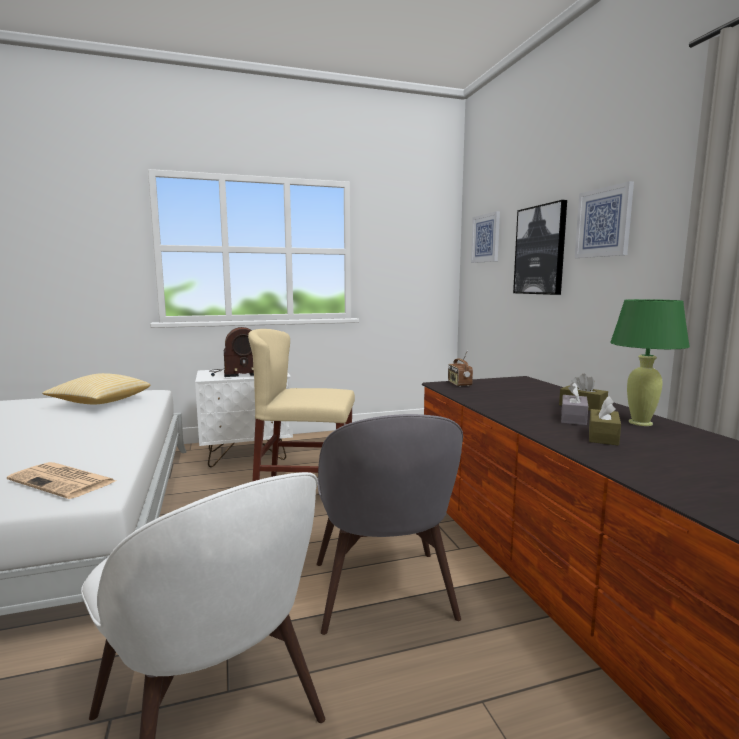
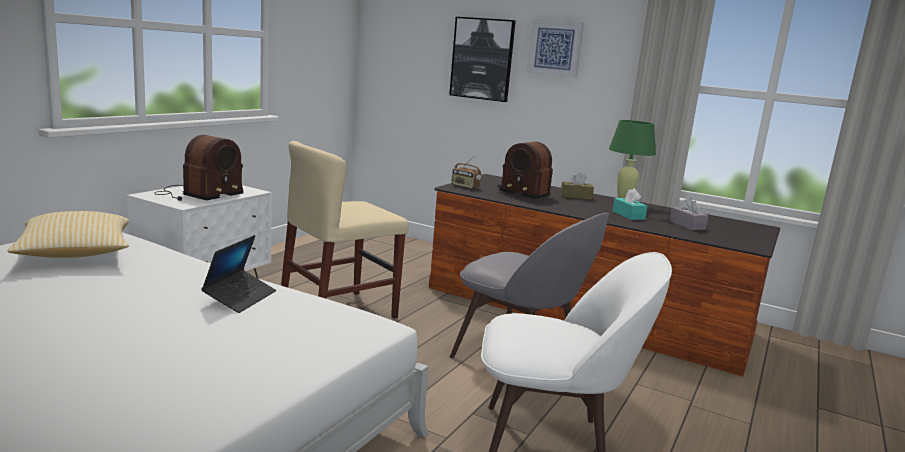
camera: 45 degrees left, 5 degrees up
newspaper [7,462,116,499] -> none
picture [471,211,500,263] -> none
grey tissue box [561,382,588,425] -> grey tissue box moved to [669,197,708,230]
brown tissue box [589,396,621,446] -> turquoise tissue box [613,188,647,220]
none -> laptop [201,235,276,313]
none -> radio [497,142,553,199]

